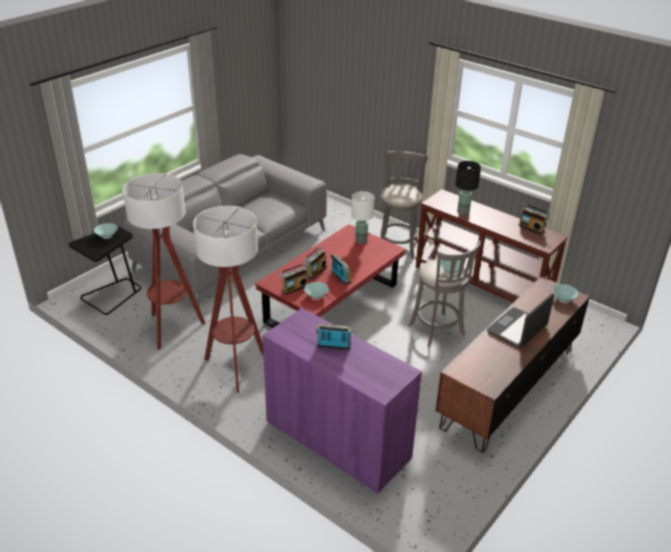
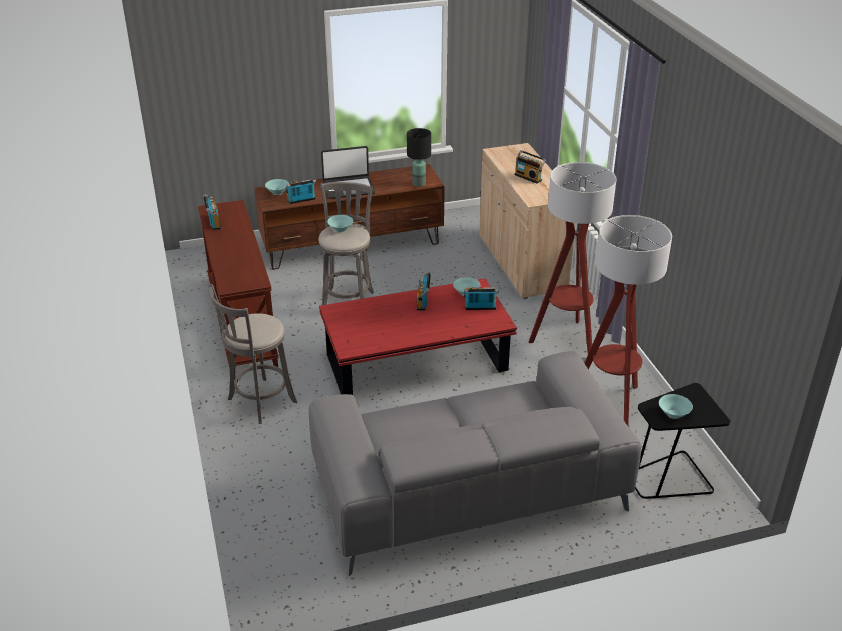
camera: 145 degrees left, 0 degrees up
purple cabinet [262,308,422,494] -> beige cabinet [479,143,576,299]
radio [303,246,327,279] -> radio moved to [285,180,316,204]
white table lamp [351,191,375,244] -> none
black table lamp [456,161,481,215] -> black table lamp moved to [407,128,431,187]

